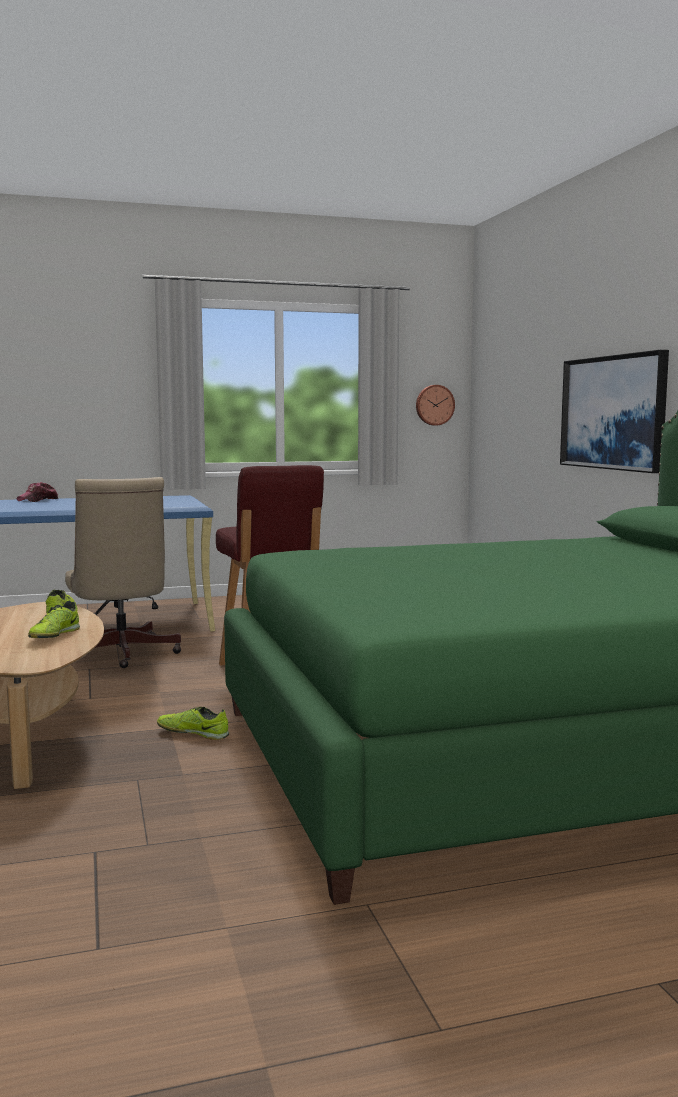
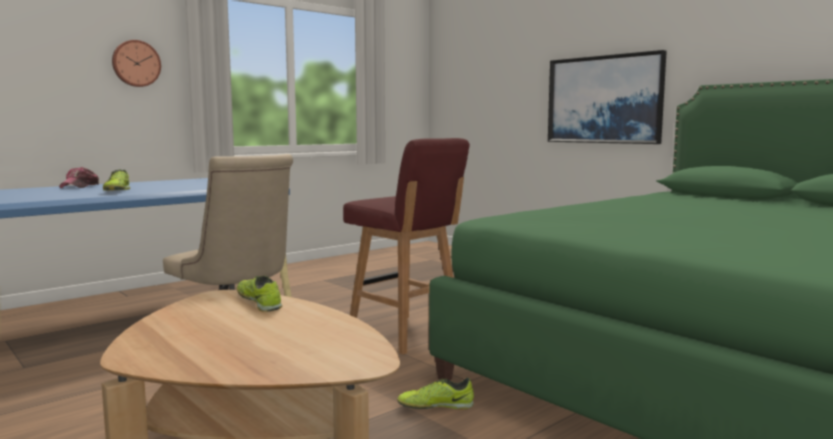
camera: 25 degrees left, 0 degrees up
shoe [28,601,80,638] -> shoe moved to [103,169,130,191]
wall clock [416,385,455,426] -> wall clock moved to [112,40,161,87]

